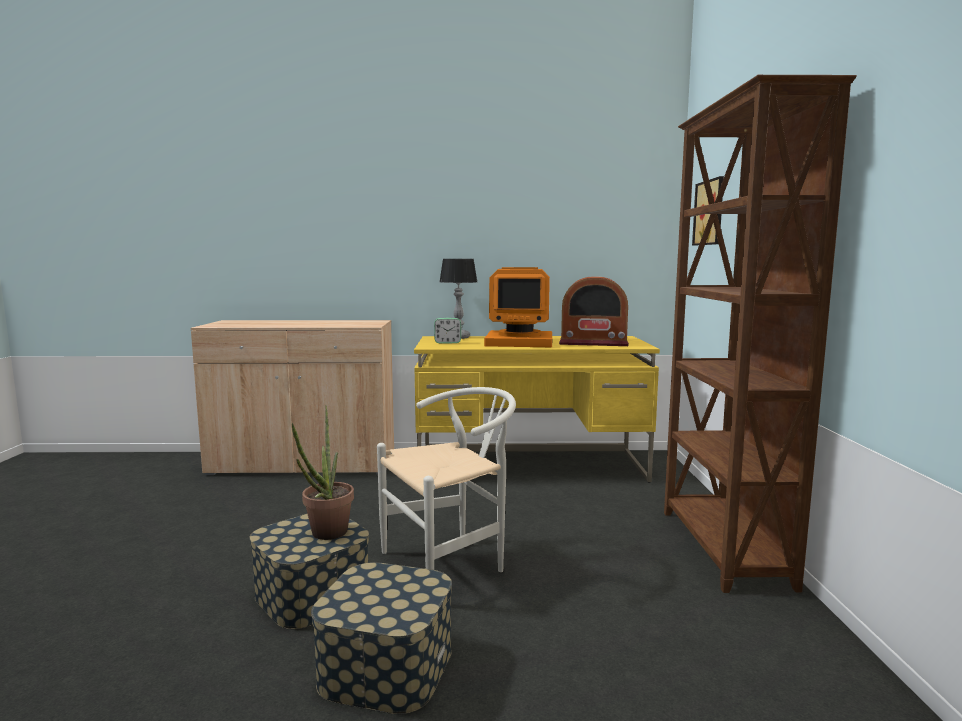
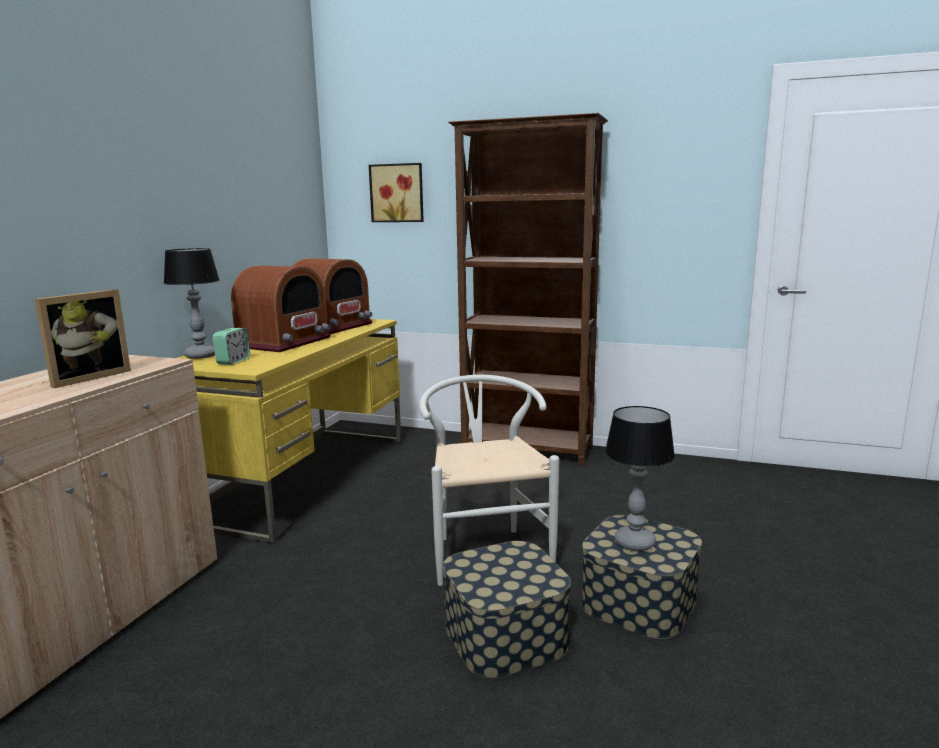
camera: 70 degrees left, 5 degrees up
potted plant [292,405,354,540] -> none
monitor [484,267,552,347] -> radio [231,266,331,352]
none -> picture frame [35,289,131,388]
none -> table lamp [605,406,675,551]

